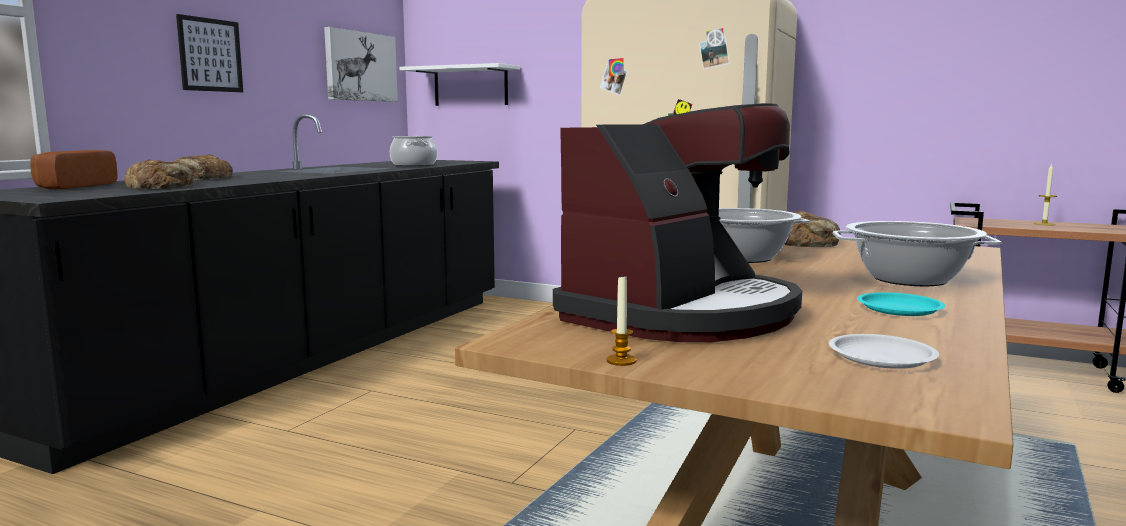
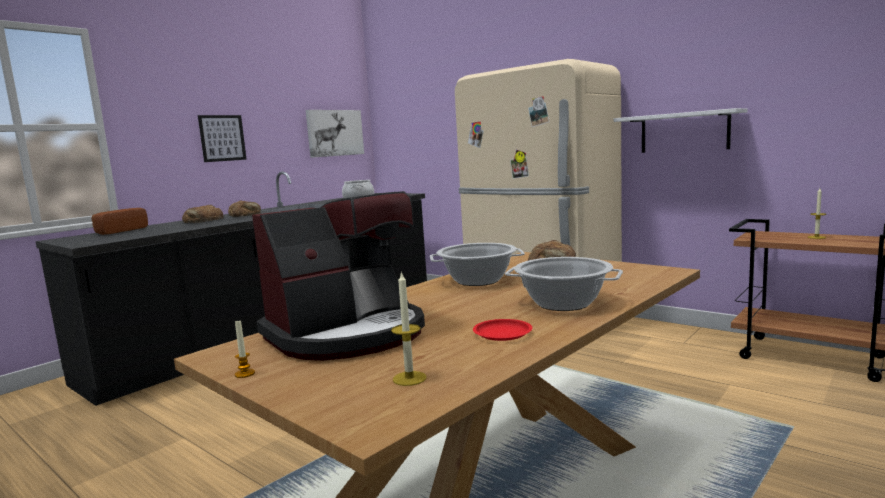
camera: 15 degrees right, 0 degrees up
bread [124,160,194,189] -> bread moved to [228,201,261,217]
white shelf [399,63,520,106] -> white shelf moved to [614,108,748,153]
white plate [829,334,939,369] -> candle [391,271,427,386]
turquoise plate [857,292,945,316] -> red plate [473,319,532,341]

